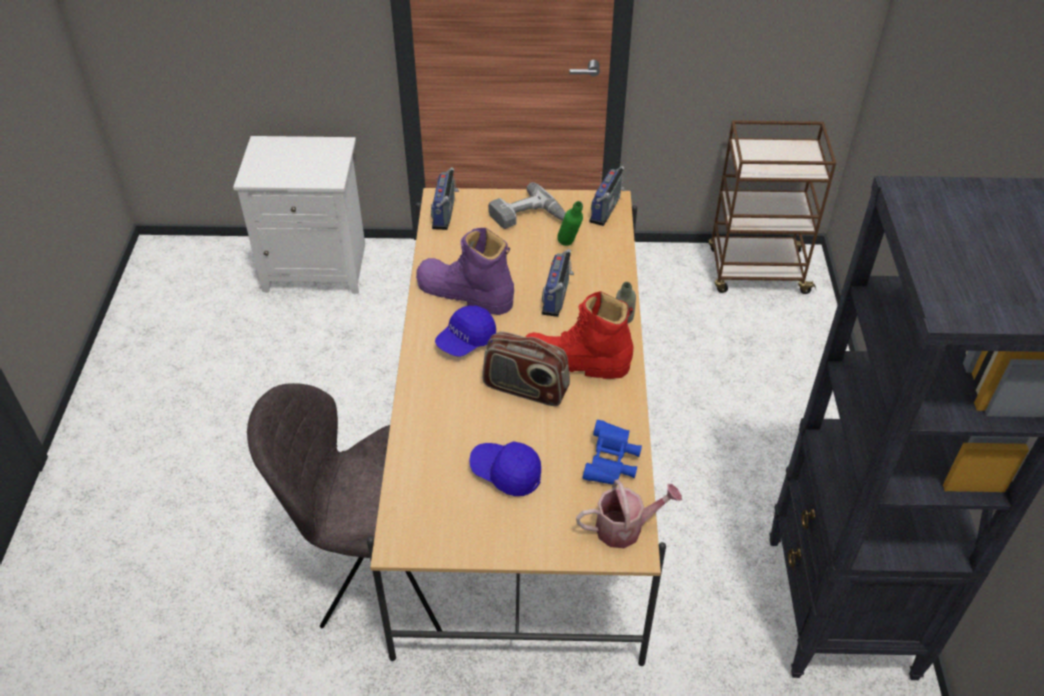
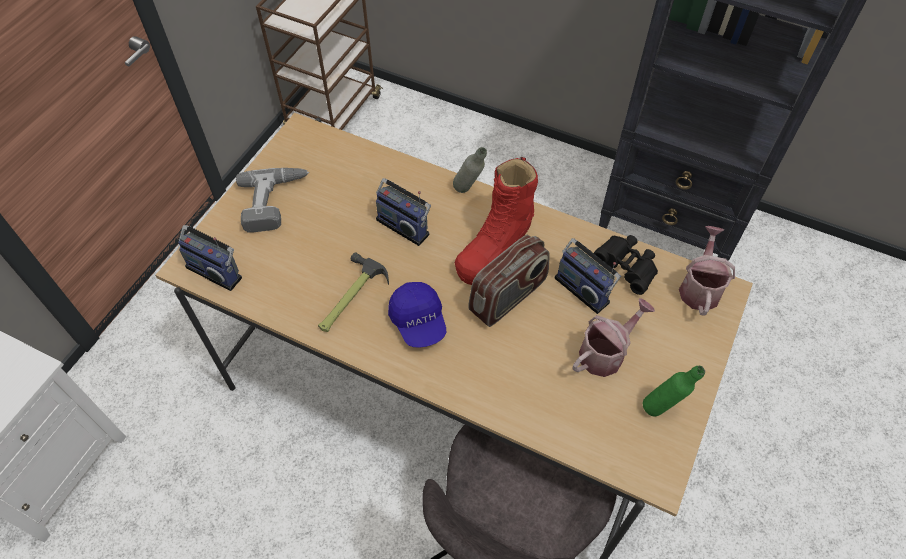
camera: 65 degrees left, 10 degrees up
purple boot [416,228,514,315] -> hammer [318,252,389,332]
blue cap [469,441,541,496] -> watering can [572,298,655,377]
green bottle [557,201,583,246] -> green bottle moved to [643,366,705,417]
blue binoculars [583,420,642,485] -> black binoculars [594,235,658,295]
radio [589,166,625,226] -> radio moved to [555,238,621,314]

